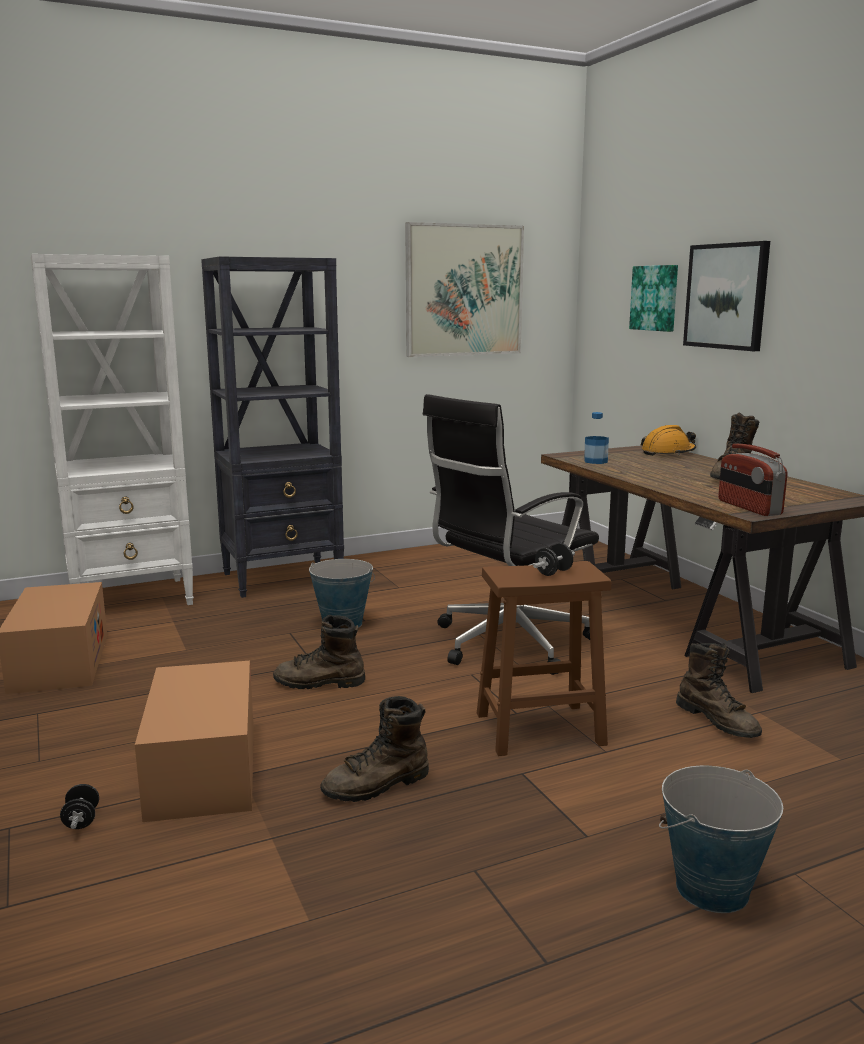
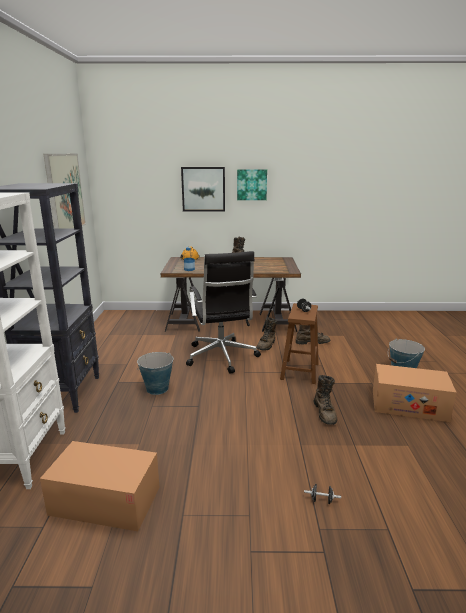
camera: 65 degrees left, 5 degrees up
cardboard box [135,661,254,822] -> cardboard box moved to [373,364,457,422]
brown boot [273,615,365,689] -> brown boot moved to [257,317,277,350]
picture [629,265,678,332] -> picture moved to [237,169,267,200]
radio [718,444,788,516] -> none

